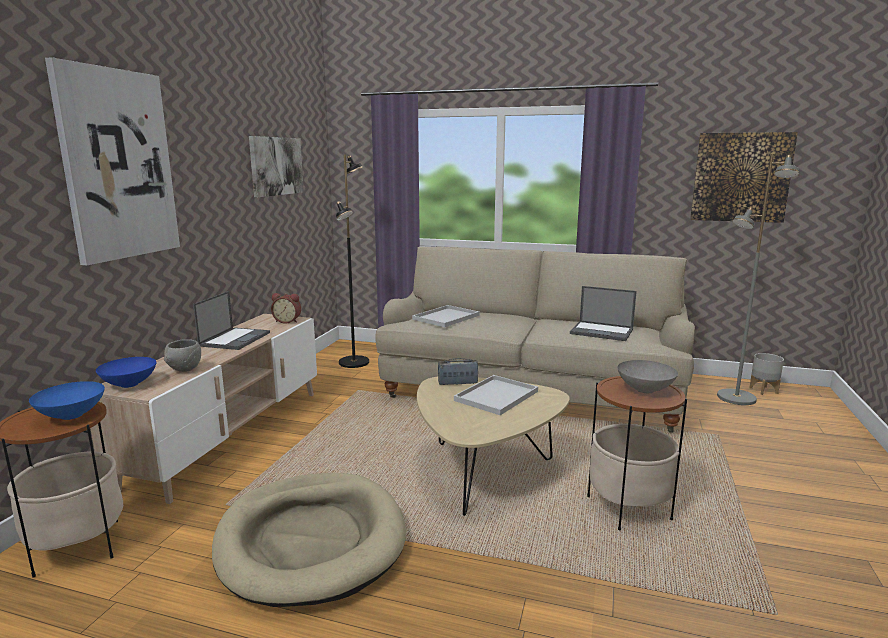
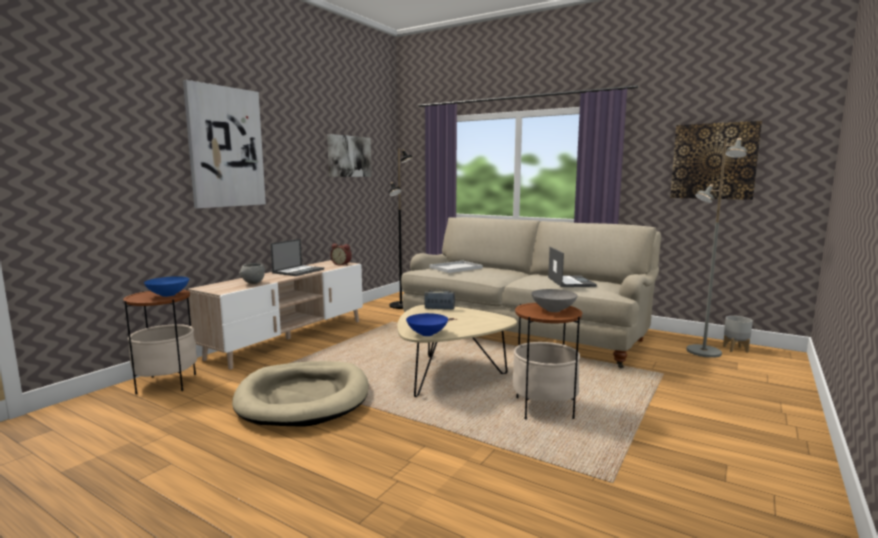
camera: 15 degrees right, 5 degrees down
blue bowl [96,357,156,388] -> blue bowl moved to [406,313,448,336]
white tray [454,375,538,415] -> none
laptop [570,286,637,341] -> laptop turned 135 degrees counterclockwise [548,247,597,287]

